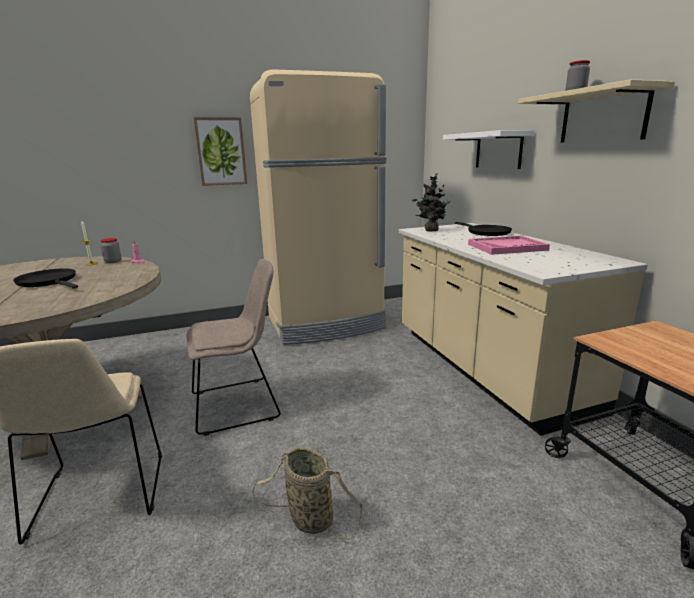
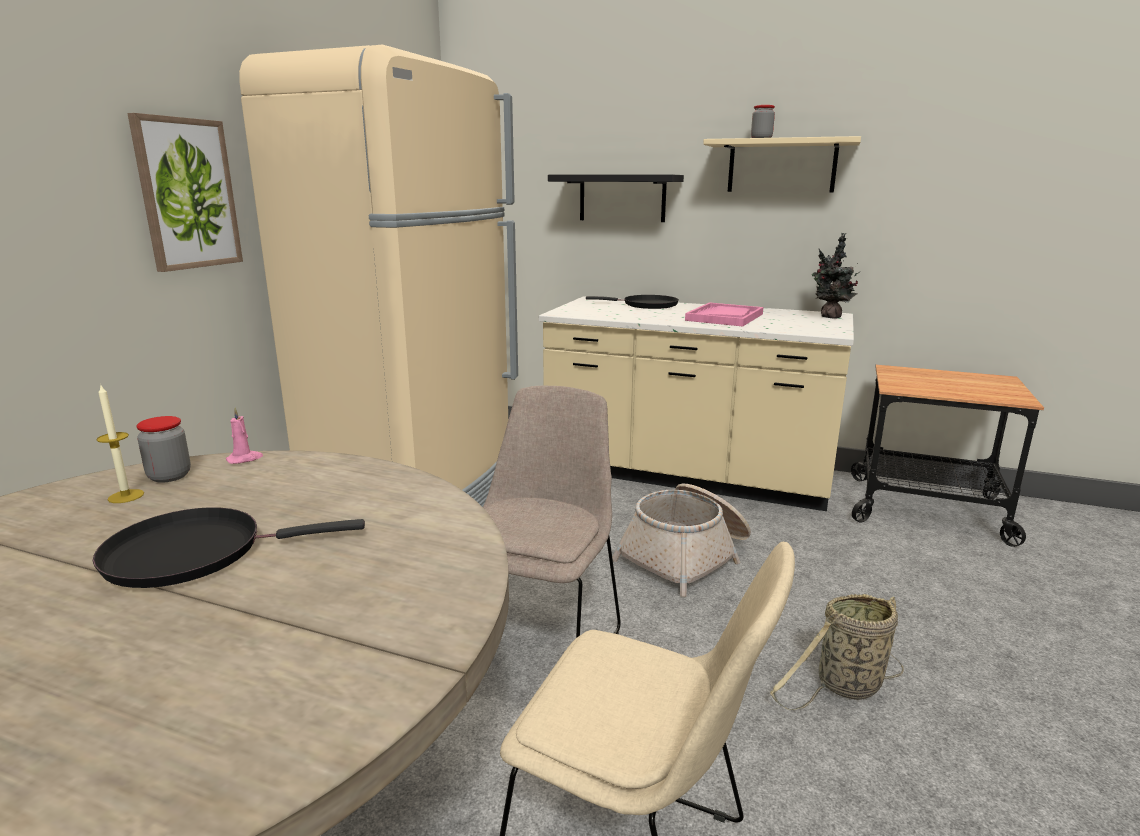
camera: 50 degrees left, 0 degrees up
potted plant [412,173,451,232] -> potted plant moved to [812,233,860,318]
white shelf [443,130,534,169] -> black shelf [548,175,684,222]
none -> basket [612,484,751,597]

